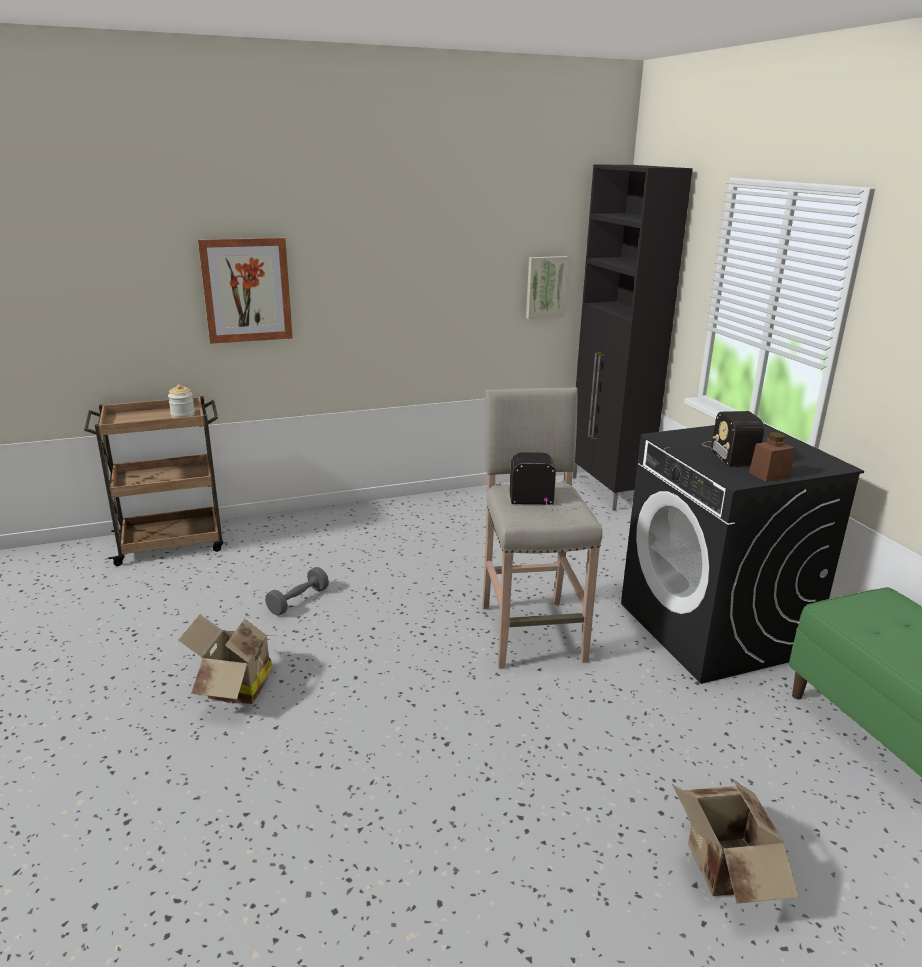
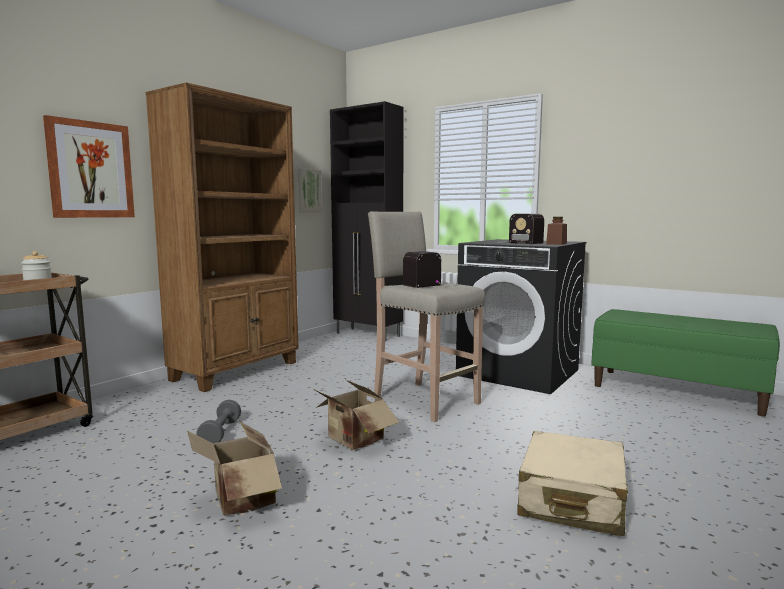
camera: 35 degrees left, 15 degrees down
cardboard box [672,779,799,904] -> cardboard box moved to [313,380,400,450]
none -> brown bookcase [146,82,299,392]
none -> beige suitcase [517,431,628,536]

